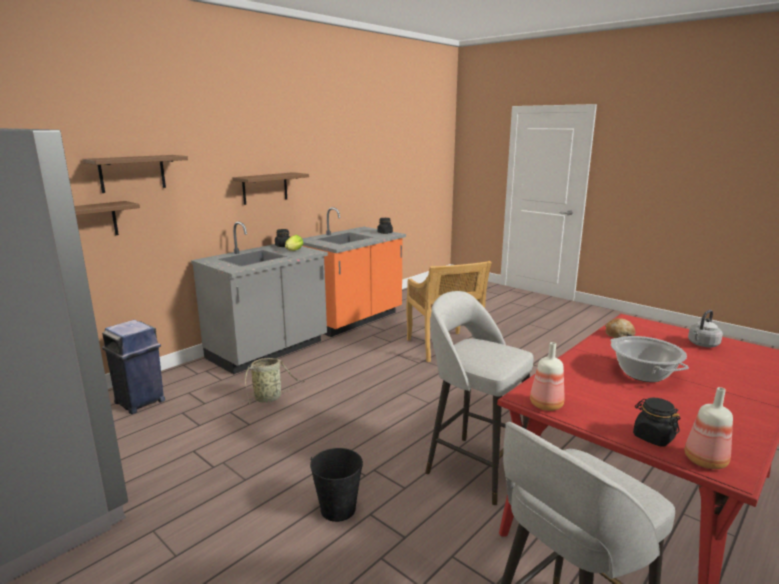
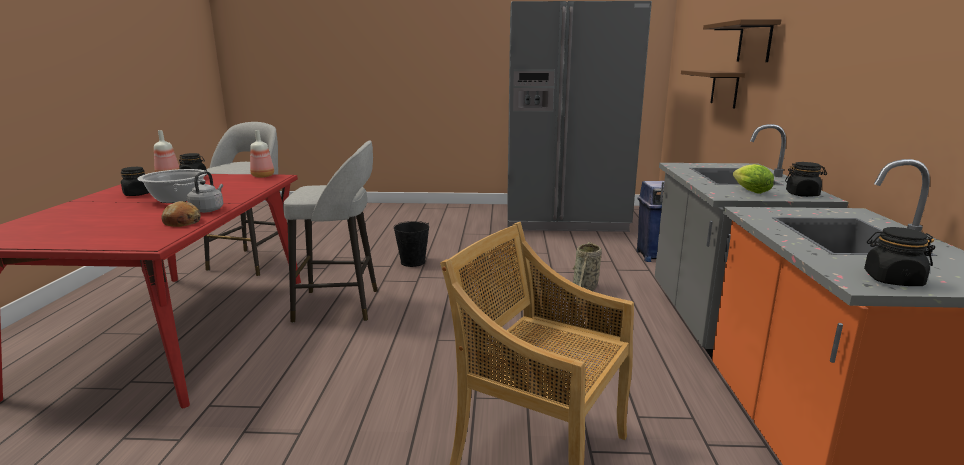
camera: 140 degrees right, 0 degrees up
brown shelf [233,172,309,205] -> none
grey kettle [688,310,723,347] -> grey kettle moved to [187,171,223,213]
none -> black jar [121,167,149,196]

